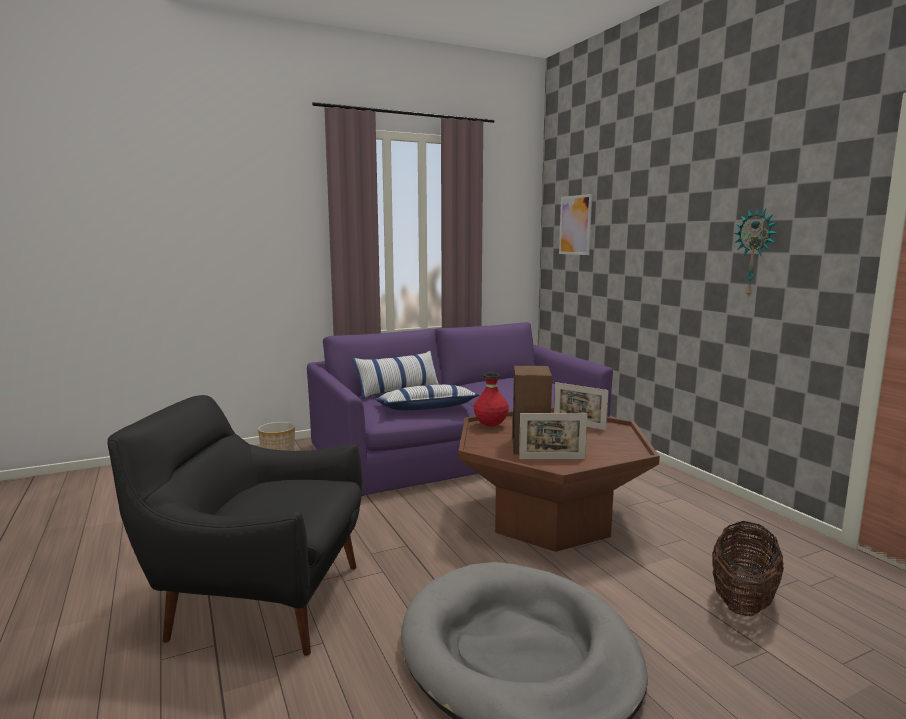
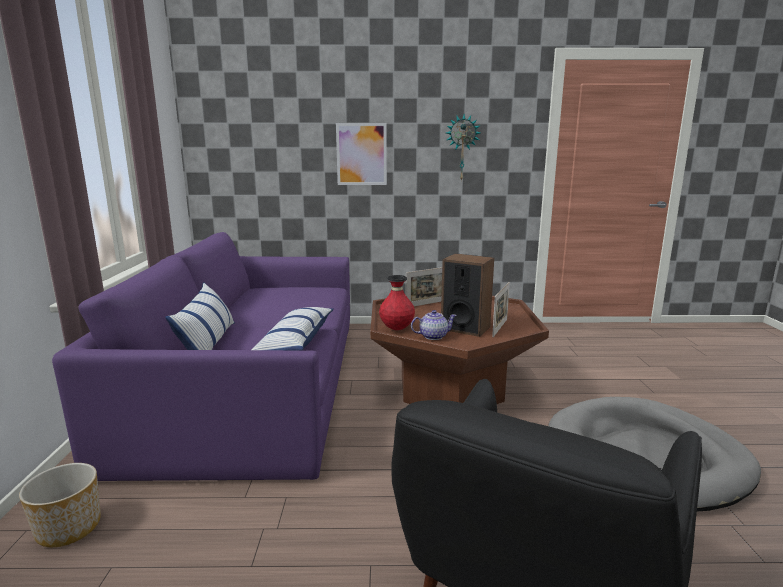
camera: 65 degrees left, 5 degrees up
picture [559,194,592,255] -> picture moved to [336,123,387,185]
basket [712,521,784,616] -> none
none -> teapot [411,310,457,340]

